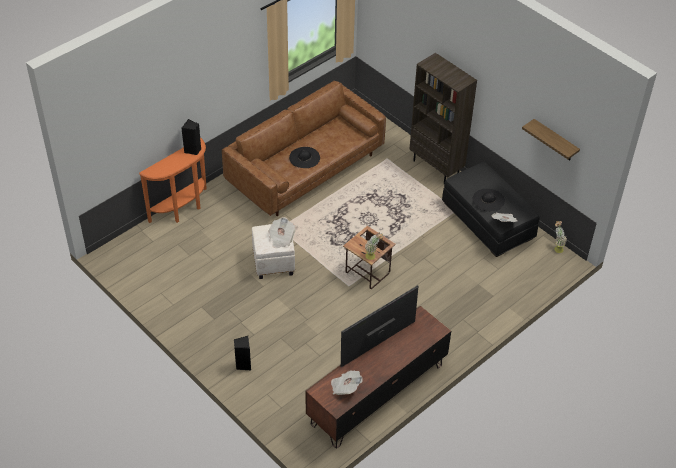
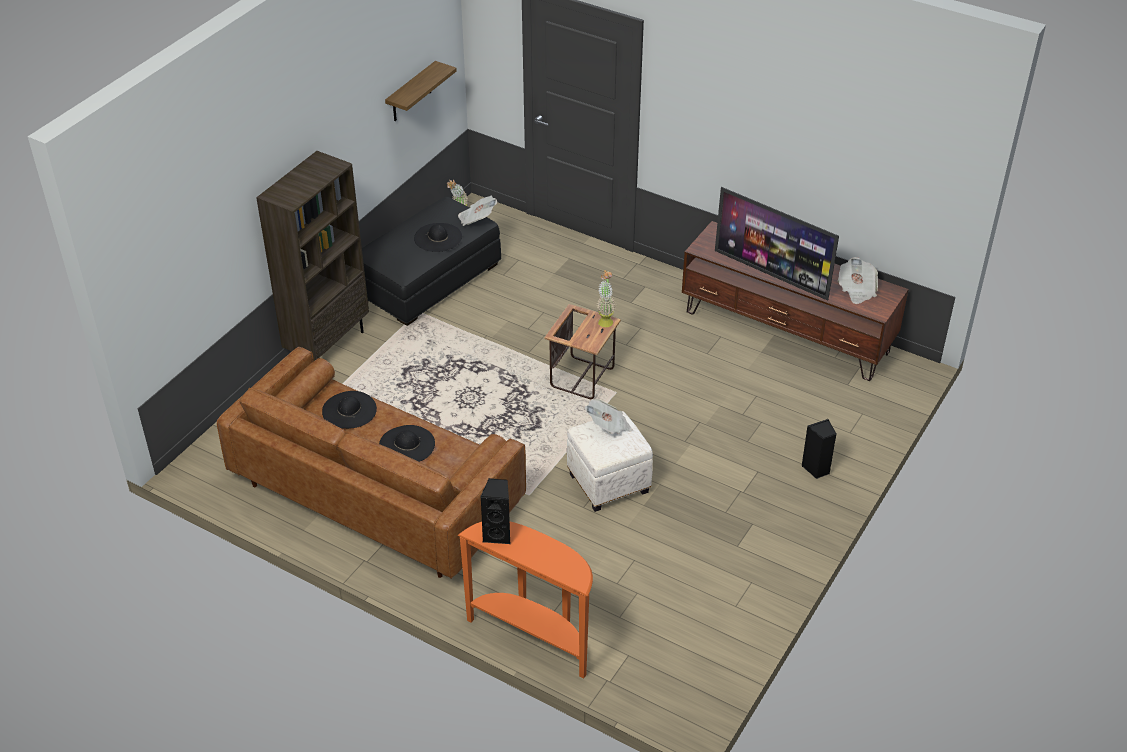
camera: 105 degrees left, 5 degrees down
none -> black hat [322,391,377,429]

